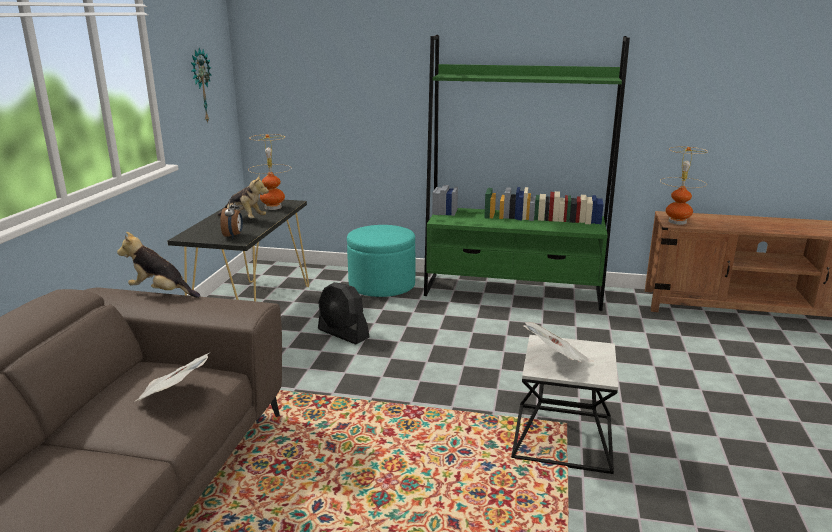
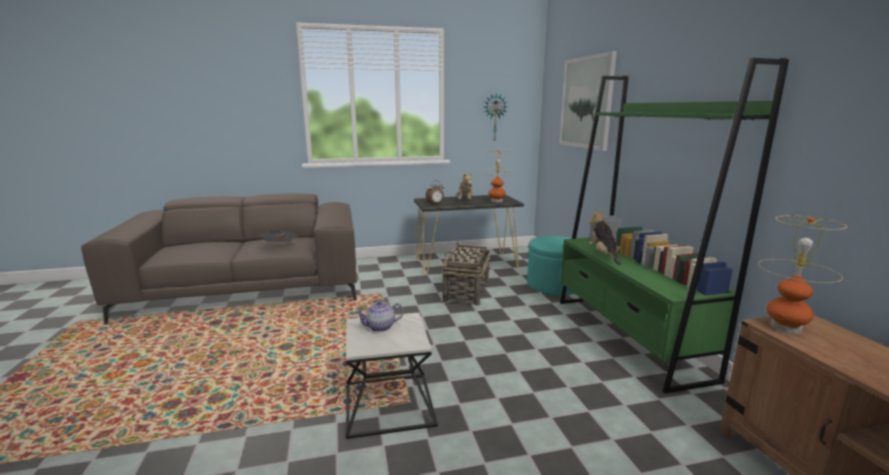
camera: 65 degrees right, 5 degrees down
plush toy [117,232,200,298] -> plush toy moved to [589,210,621,266]
black fan [318,282,369,344] -> basket [442,241,490,306]
newspaper [523,322,594,362] -> teapot [355,301,404,332]
none -> picture [559,51,617,151]

